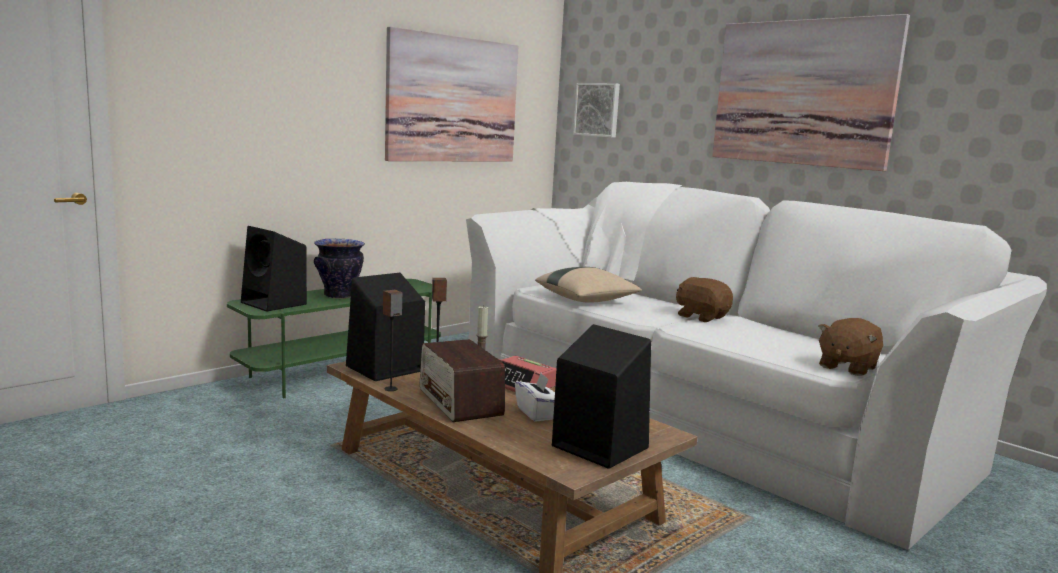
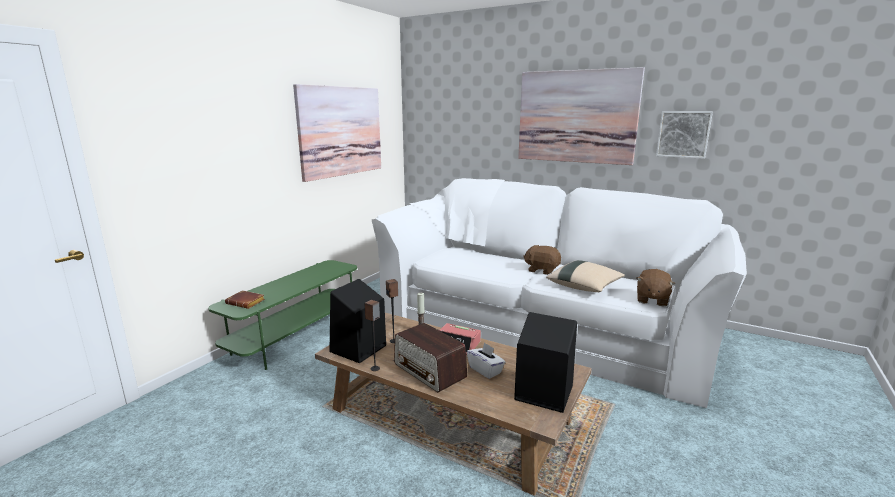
camera: 15 degrees left, 5 degrees up
black speaker [241,226,307,312] -> brown book [225,290,265,309]
vase [314,239,365,299] -> none
beige pillow [535,267,642,303] -> beige pillow moved to [546,260,625,292]
picture [573,83,620,138] -> picture moved to [656,111,713,159]

